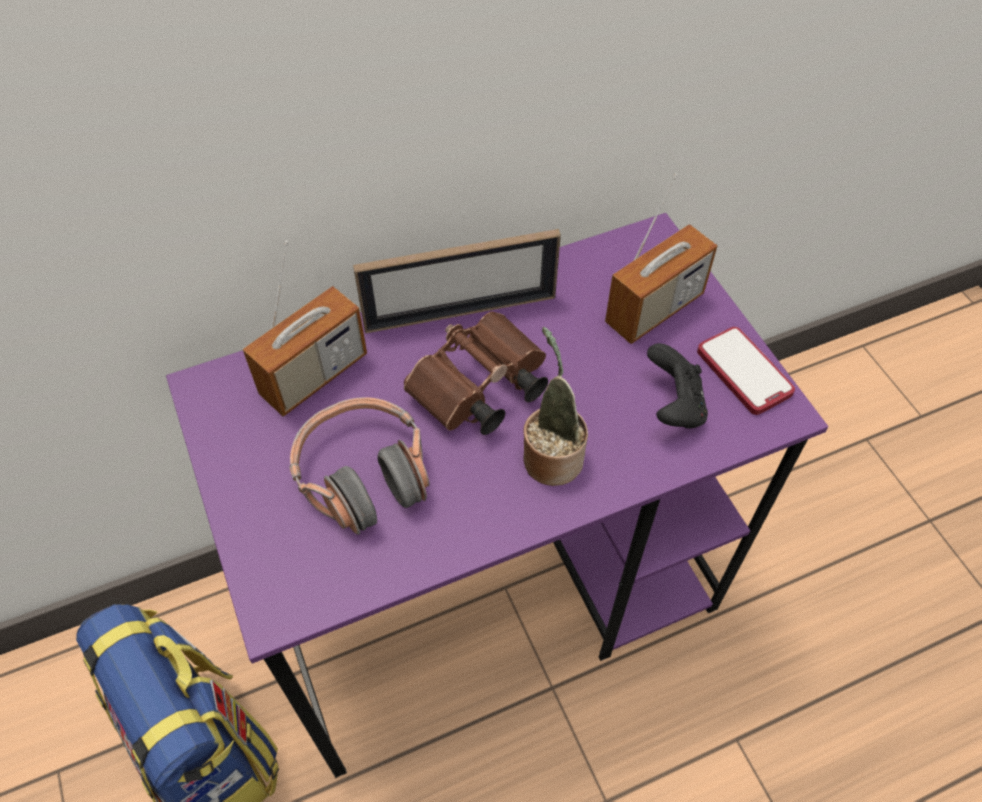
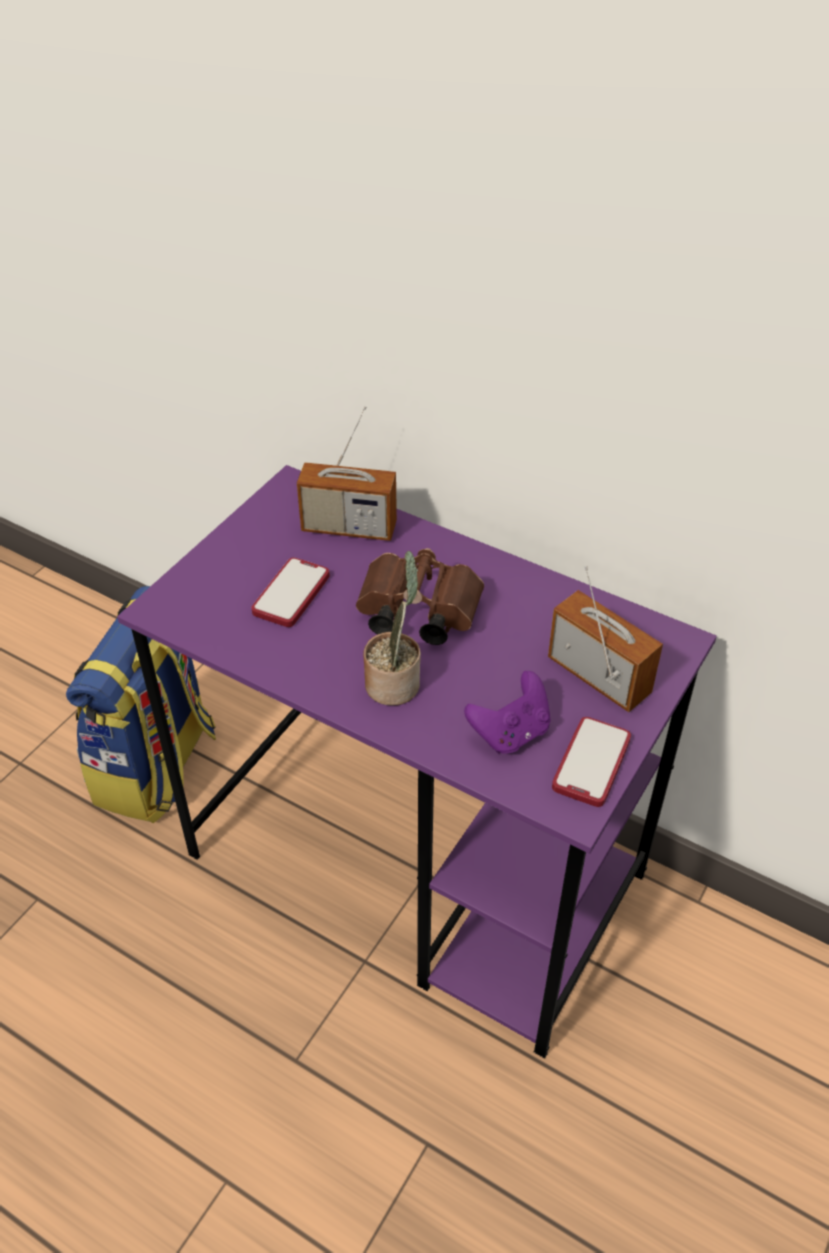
camera: 55 degrees right, 10 degrees down
headphones [289,397,430,535] -> phone [251,558,330,627]
picture frame [353,229,561,333] -> none
radio [605,173,717,344] -> radio turned 150 degrees counterclockwise [548,566,663,712]
black game controller [647,343,708,429] -> purple game controller [464,671,551,754]

